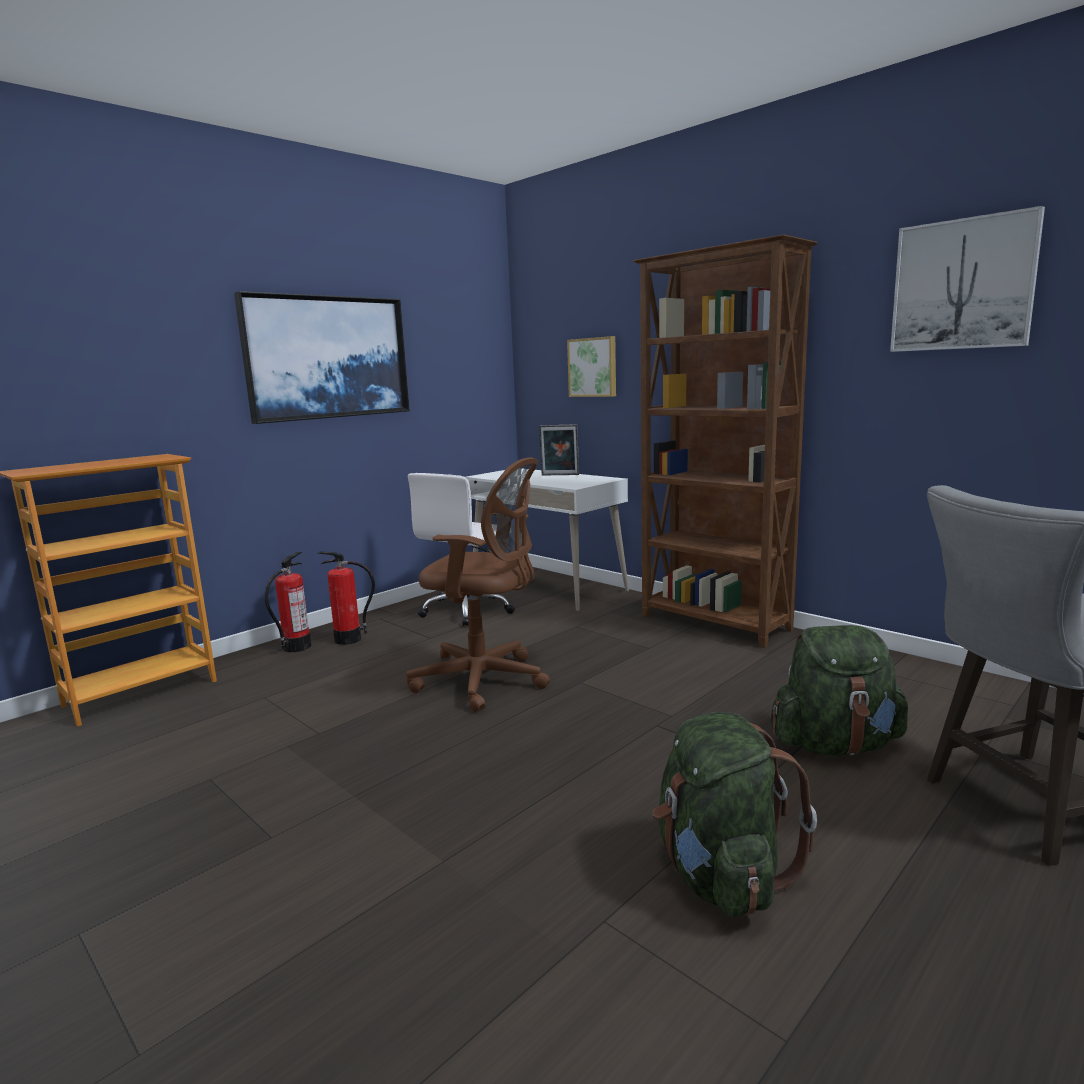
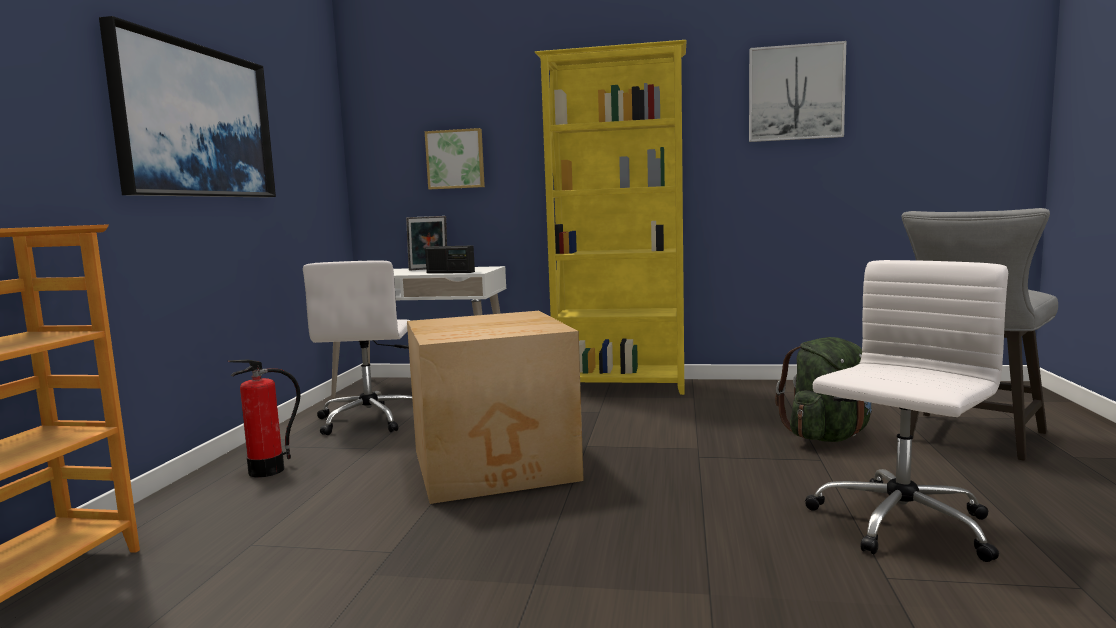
camera: 35 degrees left, 5 degrees down
fire extinguisher [265,552,311,652] -> none
brown office chair [406,457,550,712] -> cardboard box [407,311,584,504]
brown bookcase [633,234,818,648] -> yellow bookcase [535,40,687,395]
green backpack [652,712,817,917] -> white office chair [805,260,1008,562]
none -> radio [425,246,475,273]

